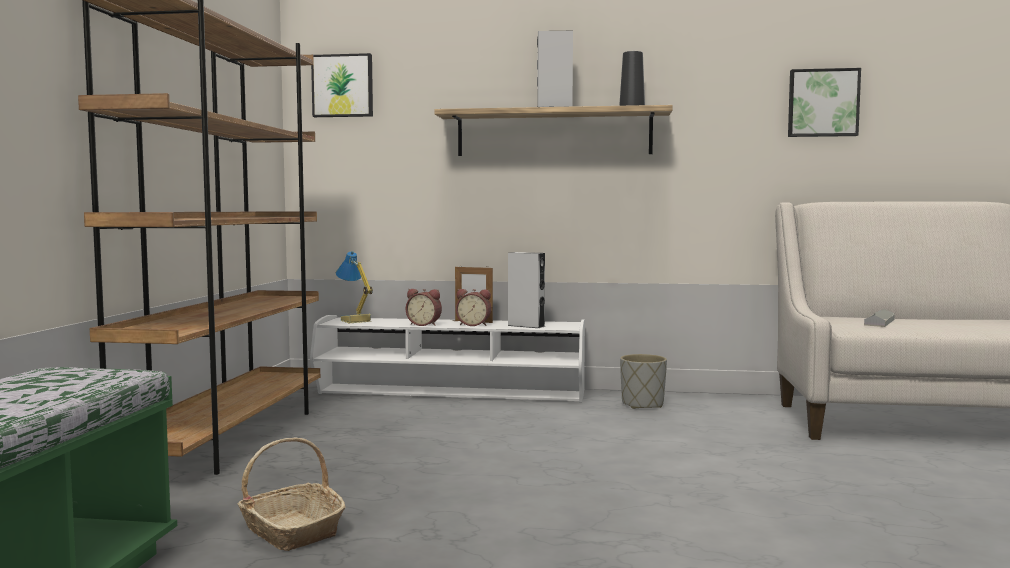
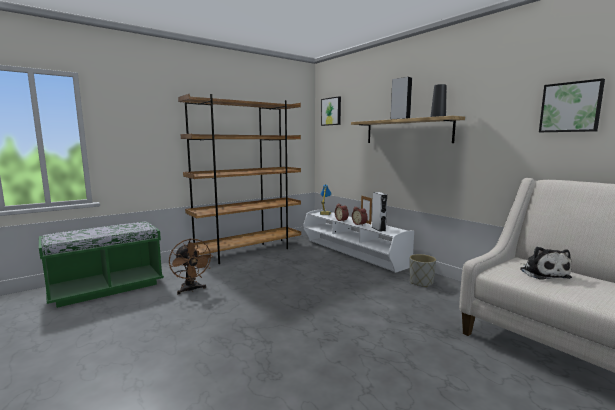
camera: 45 degrees right, 5 degrees up
basket [237,437,346,551] -> brown fan [169,238,211,294]
grey tray [864,309,895,327] -> plush toy [520,247,572,280]

